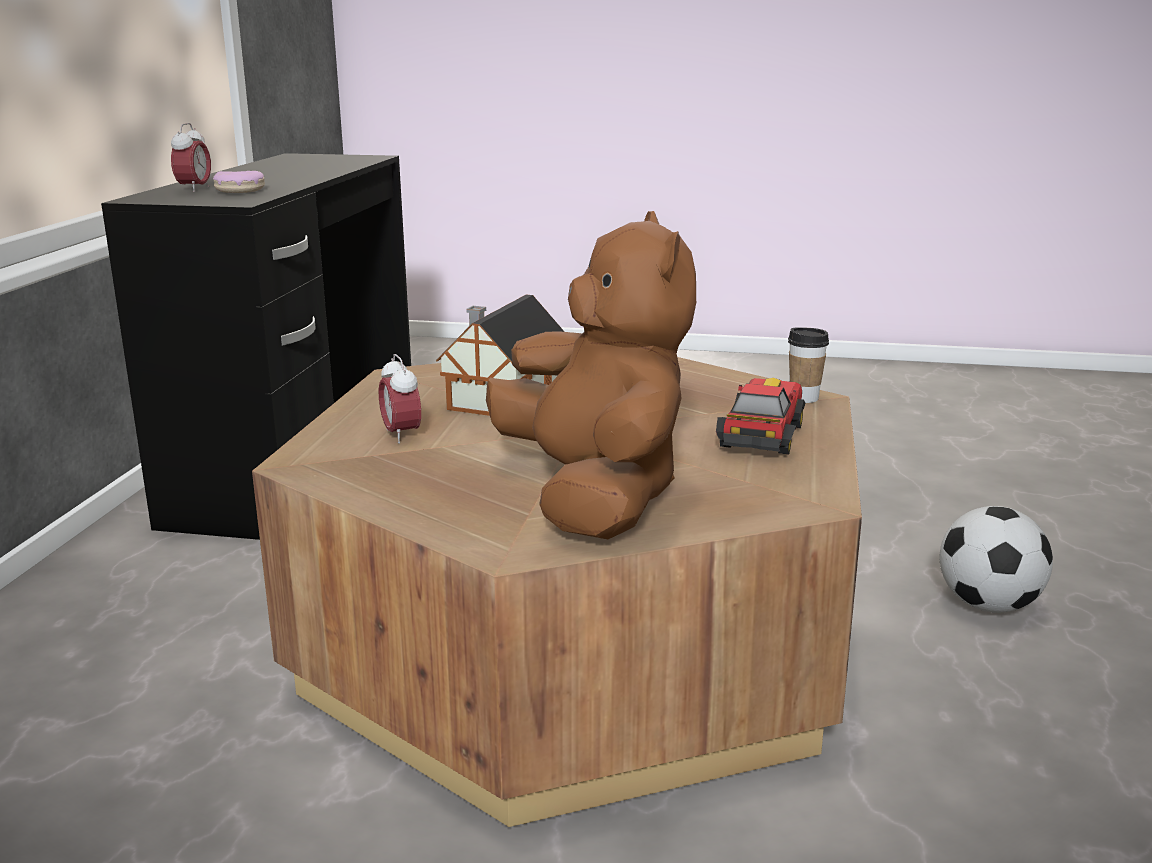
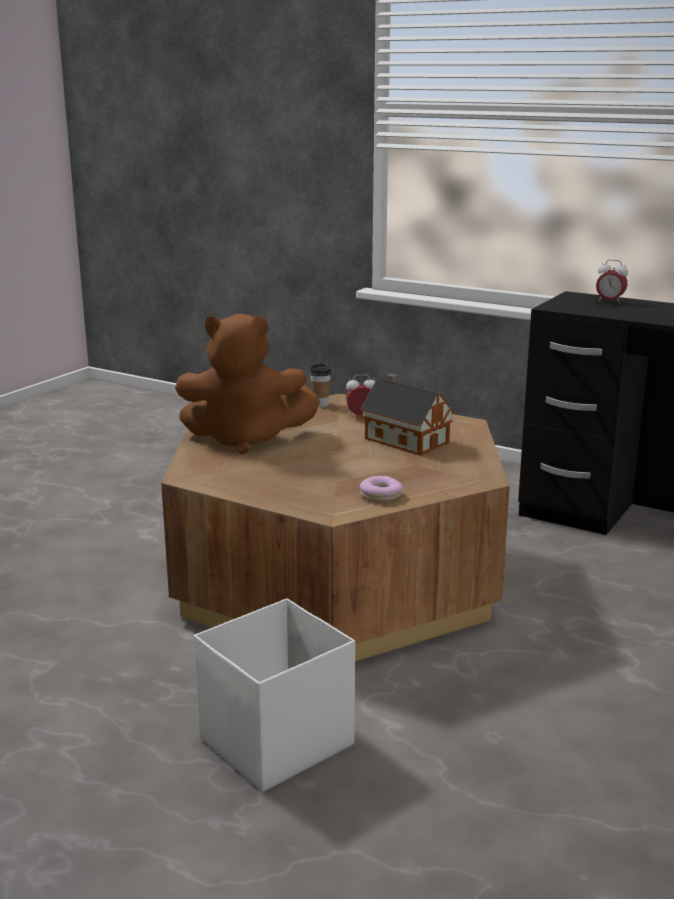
camera: 110 degrees right, 0 degrees up
donut [213,171,265,193] -> donut moved to [359,476,403,502]
toy car [716,378,805,454] -> none
cup [788,327,829,403] -> cup moved to [309,364,332,407]
football [940,506,1053,613] -> white storage box [194,598,355,792]

